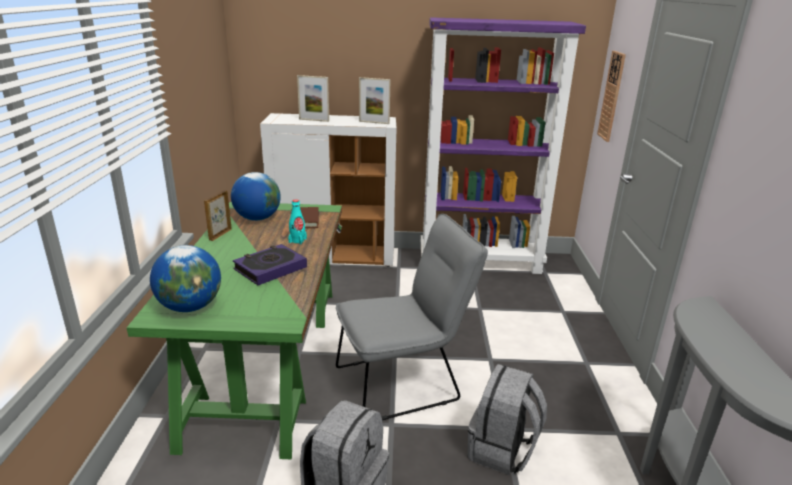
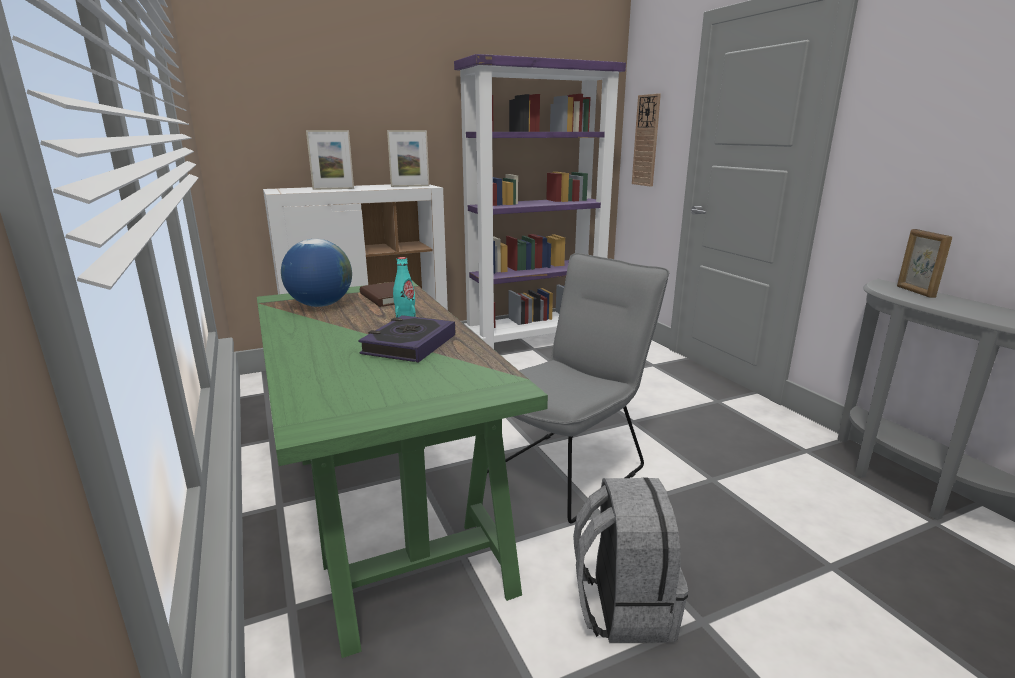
camera: 25 degrees left, 5 degrees down
globe [150,245,221,312] -> none
picture frame [204,190,232,241] -> picture frame moved to [897,229,952,298]
grey backpack [468,364,547,475] -> none

